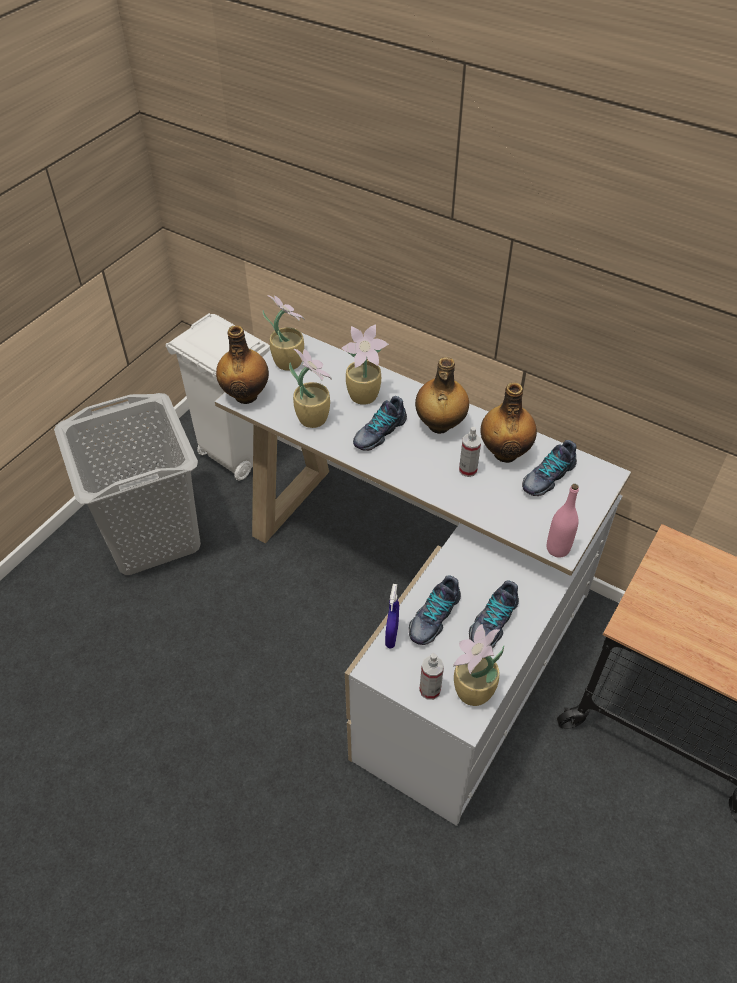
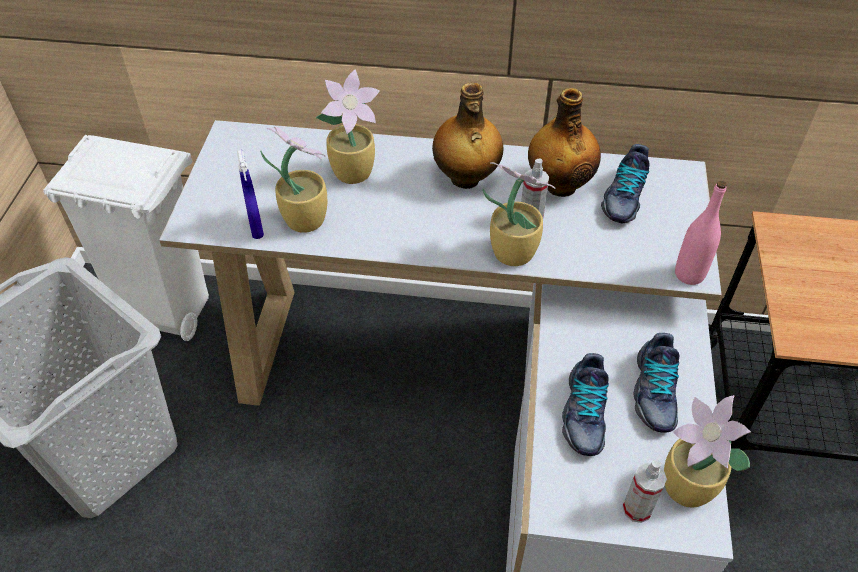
camera: 25 degrees left, 0 degrees up
bottle [216,325,269,404] -> none
potted plant [263,295,305,371] -> potted plant moved to [483,162,556,266]
shoe [353,396,407,451] -> none
blue spray bottle [385,584,399,648] -> blue spray bottle moved to [237,150,264,239]

